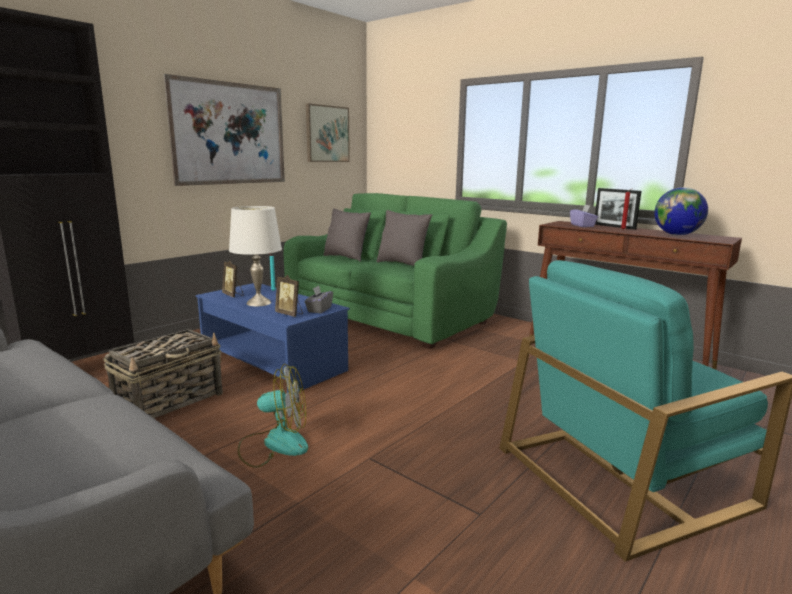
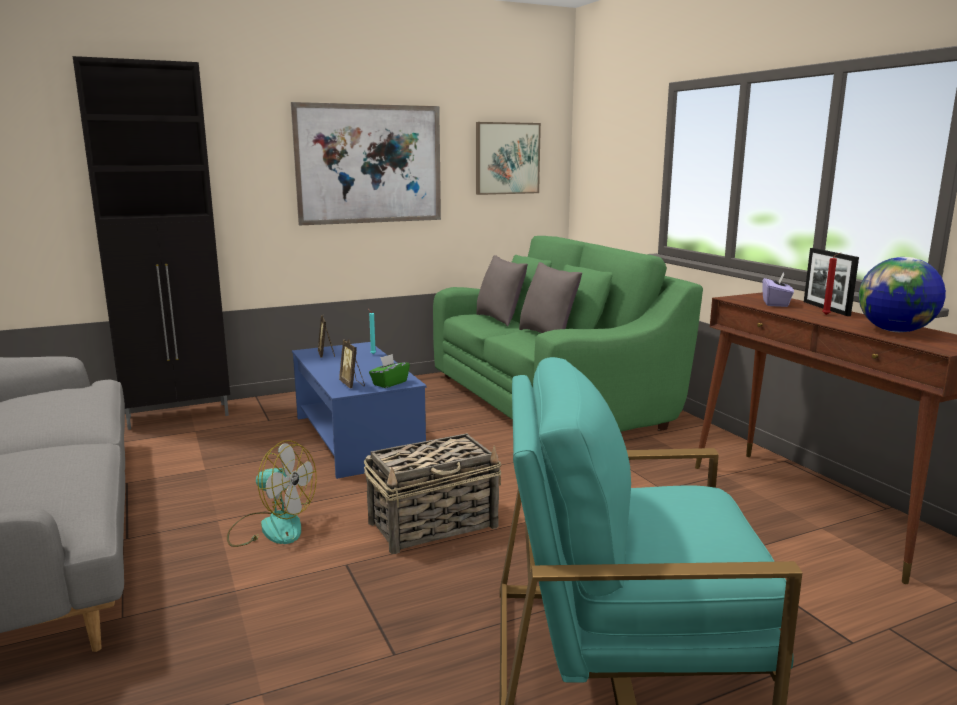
camera: 25 degrees right, 0 degrees up
basket [104,329,223,418] -> basket moved to [364,433,502,554]
white table lamp [229,206,282,307] -> none
grey tissue box [305,285,333,313] -> green tissue box [369,354,410,388]

